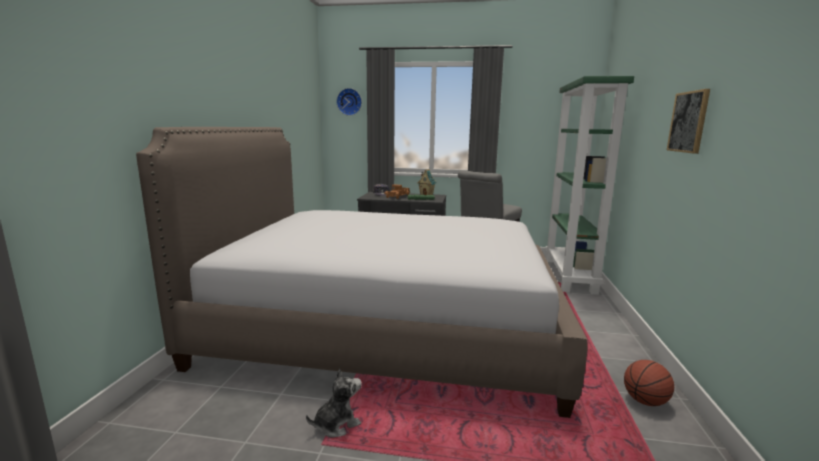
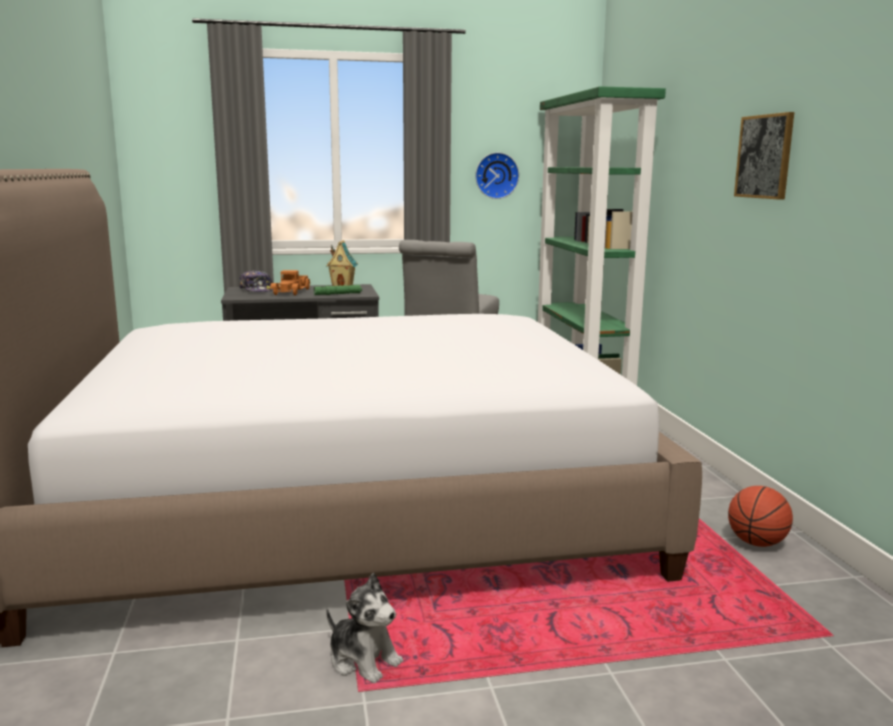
camera: 20 degrees left, 0 degrees up
plush toy [306,369,362,438] -> plush toy turned 90 degrees clockwise [326,573,403,683]
wall clock [336,88,362,116] -> wall clock moved to [475,152,519,199]

